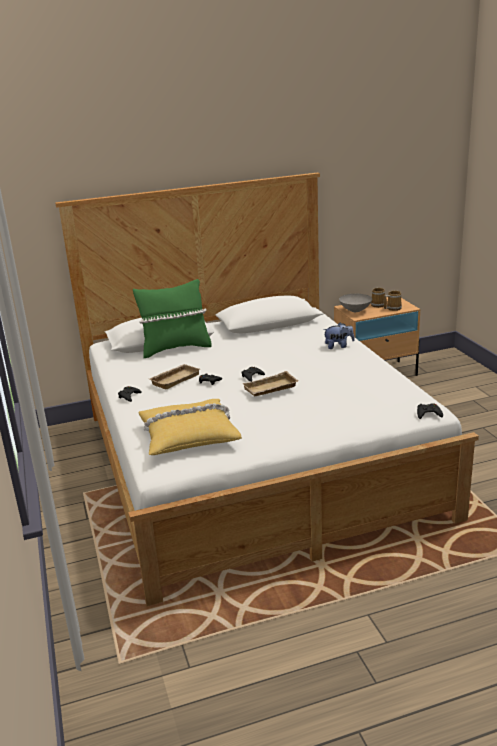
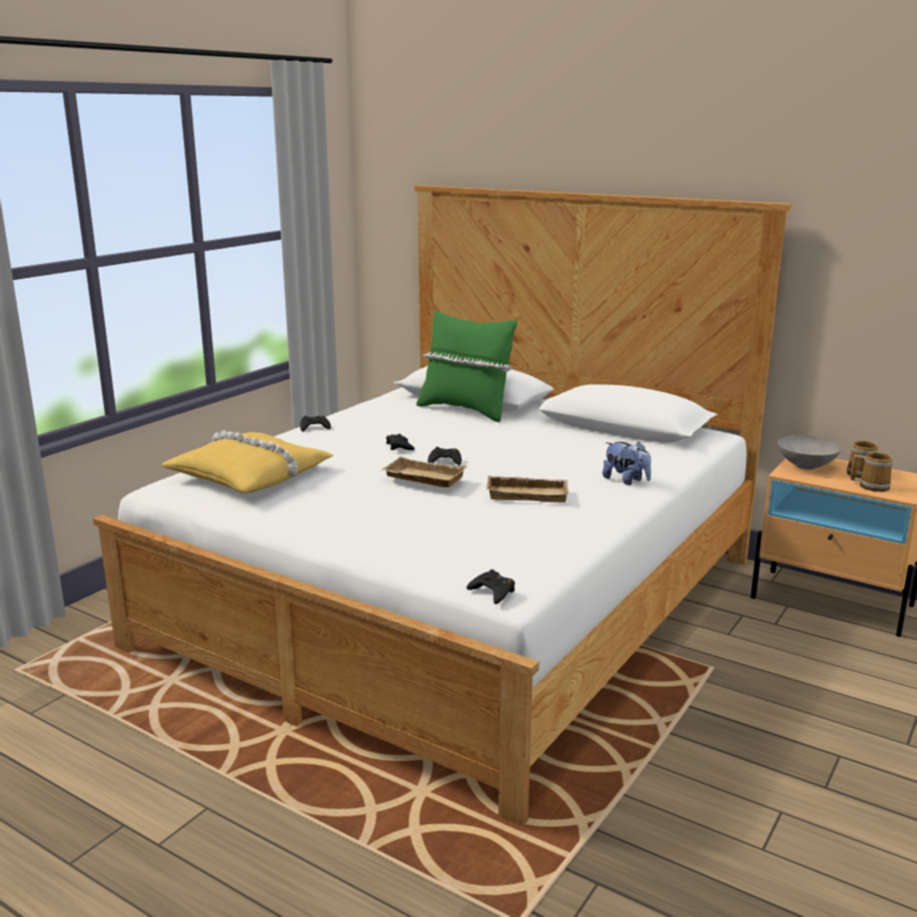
camera: 50 degrees right, 5 degrees down
beige tray [149,364,200,390] -> beige tray moved to [486,476,569,502]

